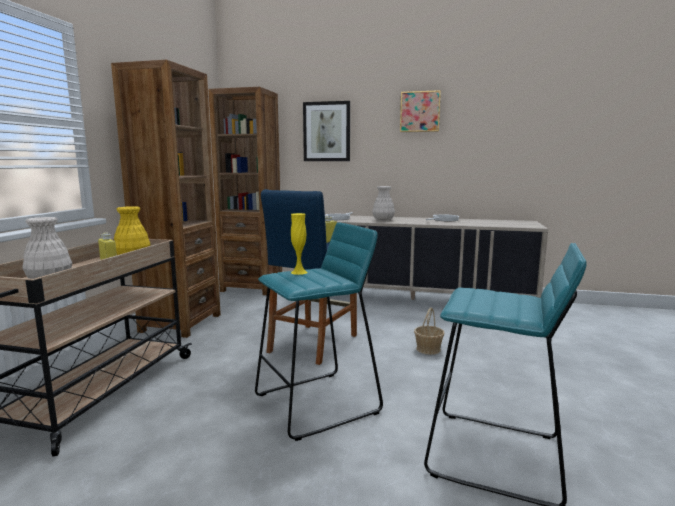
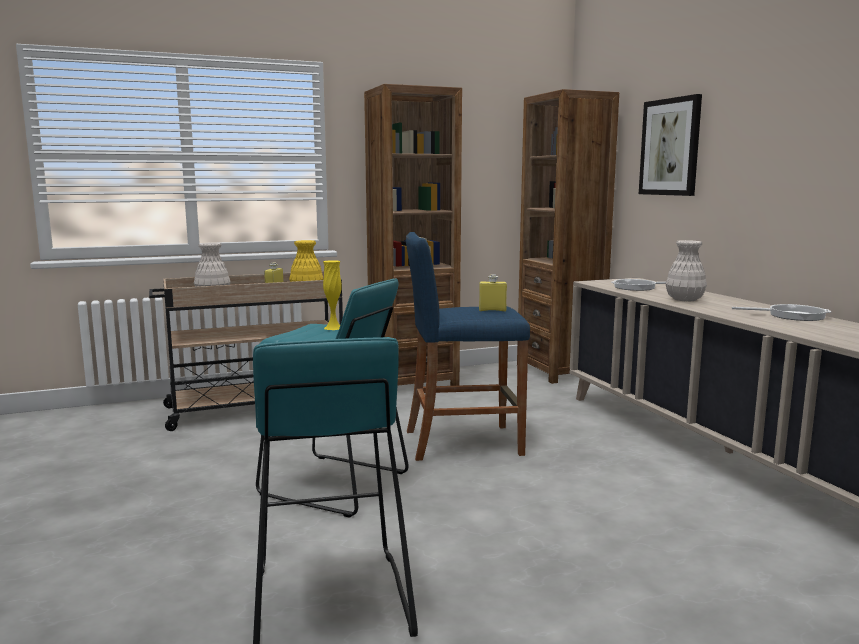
camera: 55 degrees right, 0 degrees up
picture [400,90,441,132] -> none
basket [414,307,444,355] -> none

